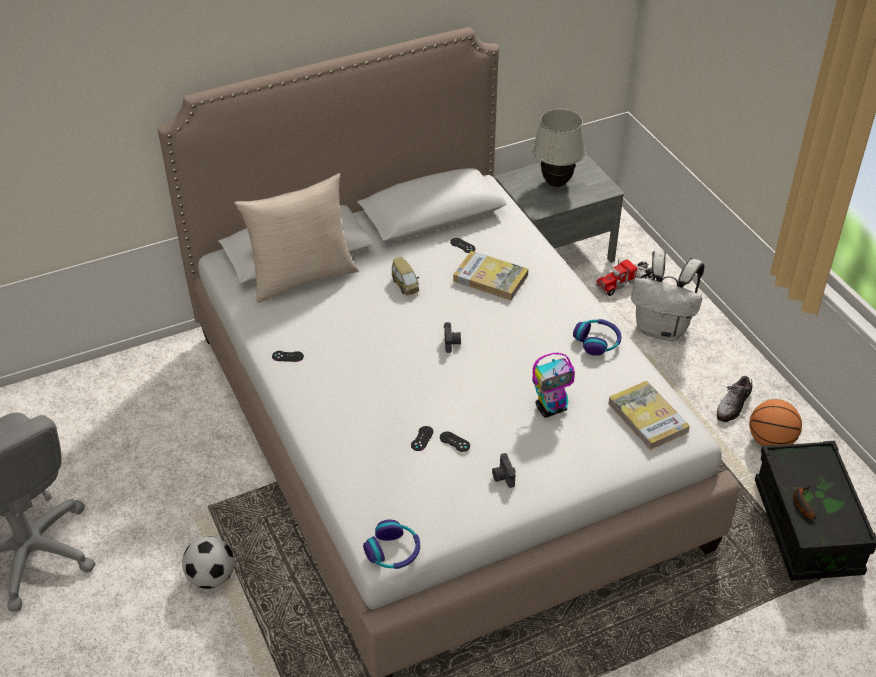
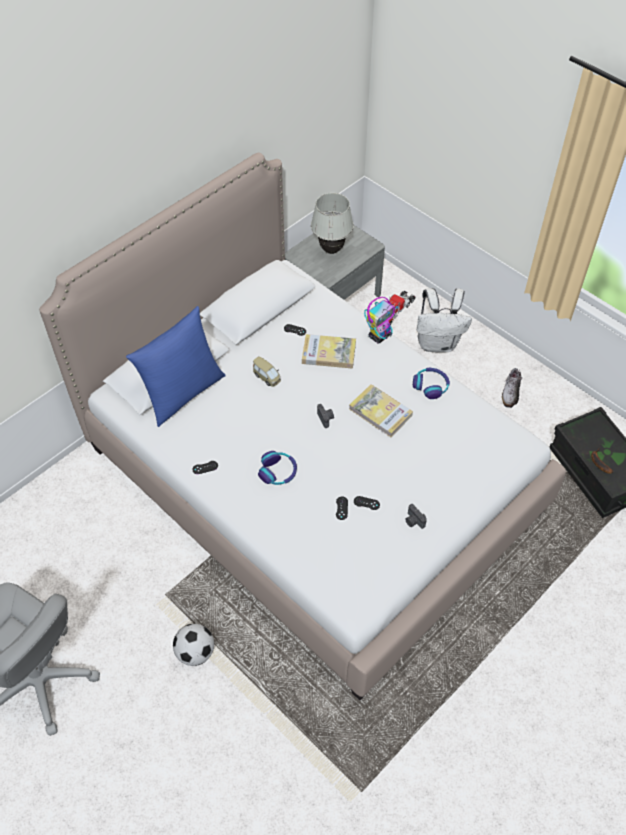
camera: 20 degrees left, 10 degrees up
beige pillow [234,173,359,303] -> blue pillow [126,306,226,427]
headphones [363,520,420,569] -> headphones moved to [258,451,297,485]
toy robot [532,353,575,418] -> toy robot moved to [364,297,398,344]
book [608,381,690,450] -> book moved to [349,384,413,437]
basketball [749,399,802,446] -> none

